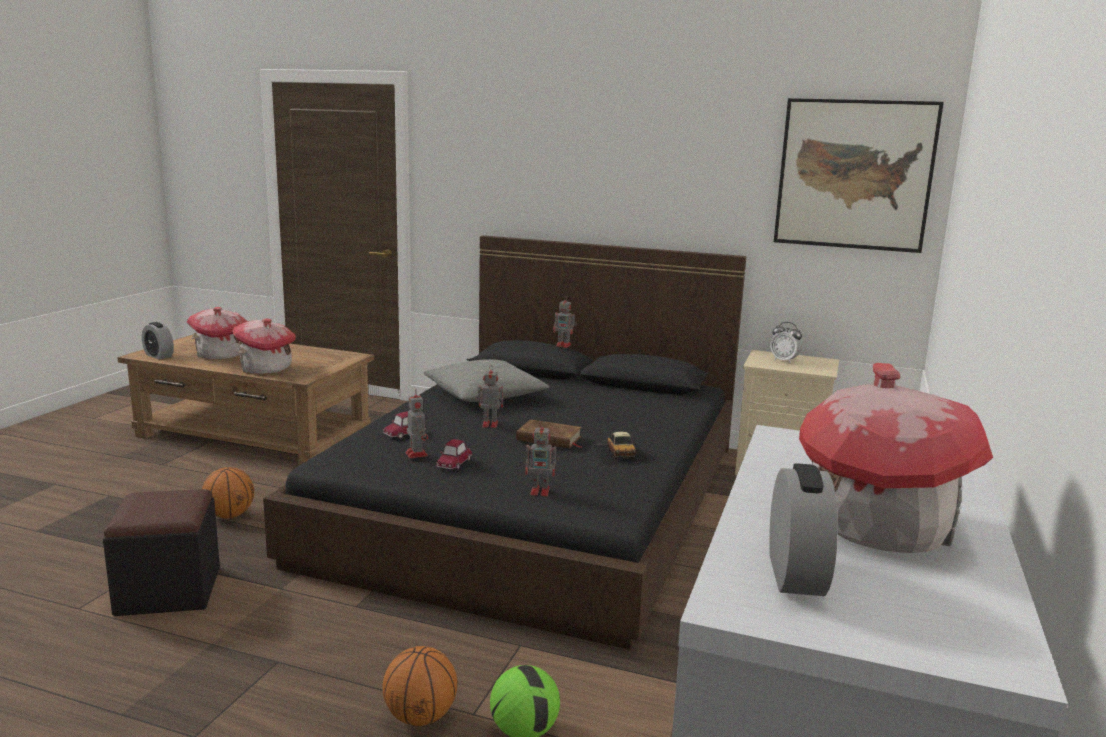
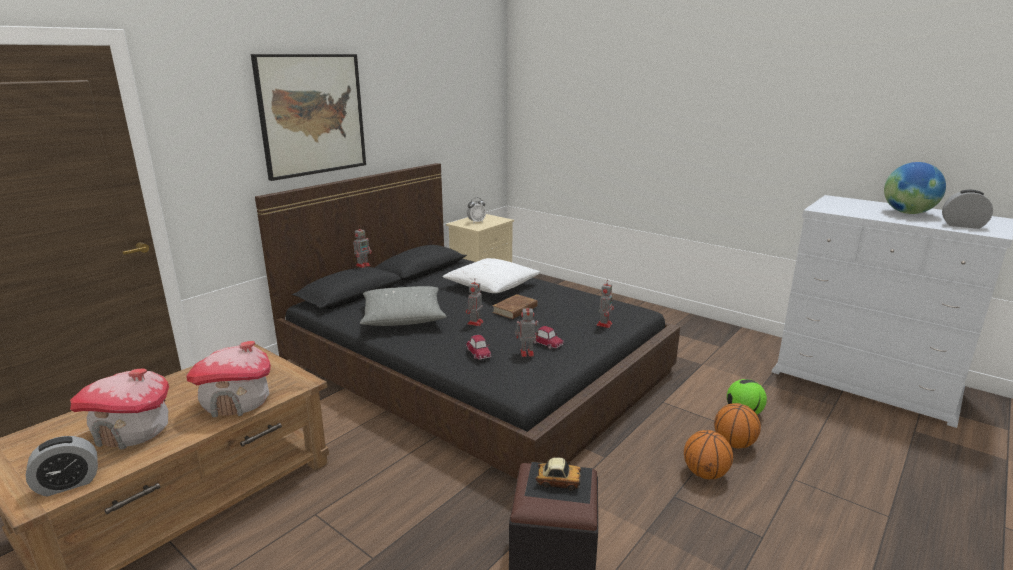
camera: 70 degrees left, 5 degrees up
basketball [202,467,254,519] -> basketball moved to [684,430,733,479]
toy car [593,432,652,466] -> toy car moved to [524,457,592,504]
picture [774,98,944,253] -> picture moved to [251,54,366,181]
toy house [799,363,993,553] -> globe [884,162,946,214]
none -> white pillow [443,258,540,293]

